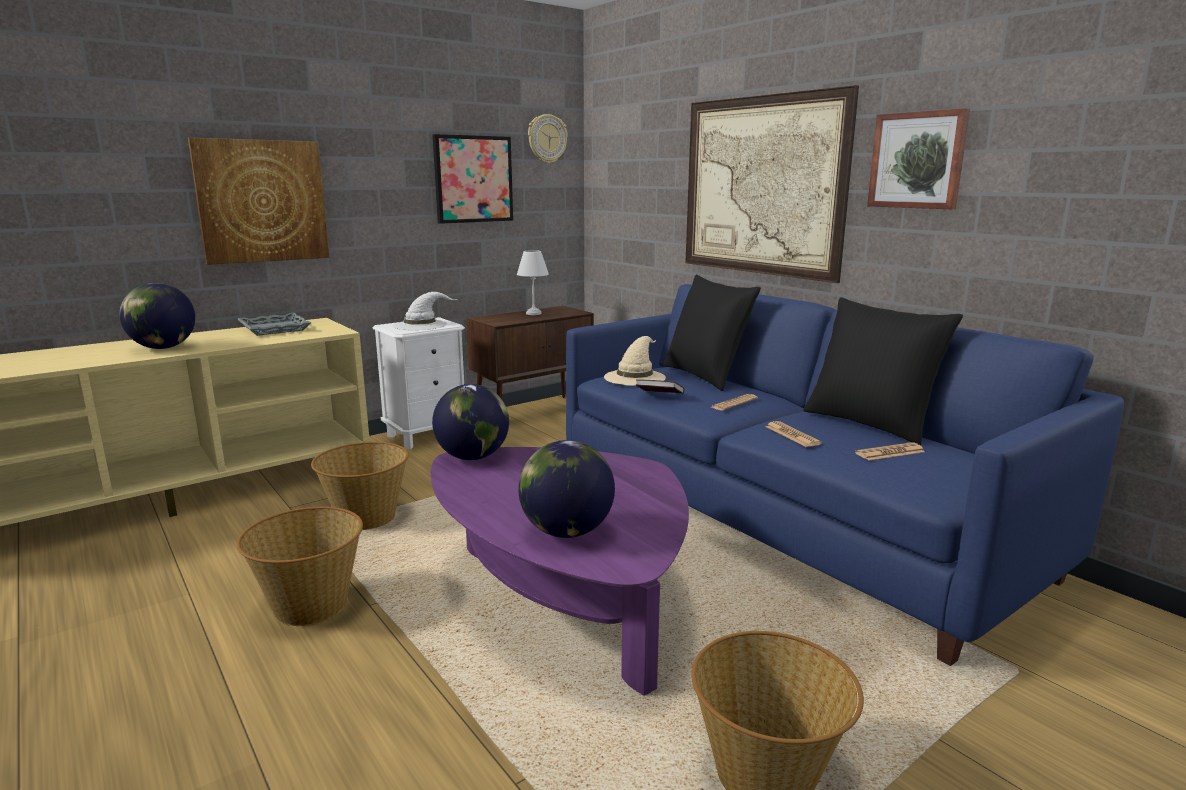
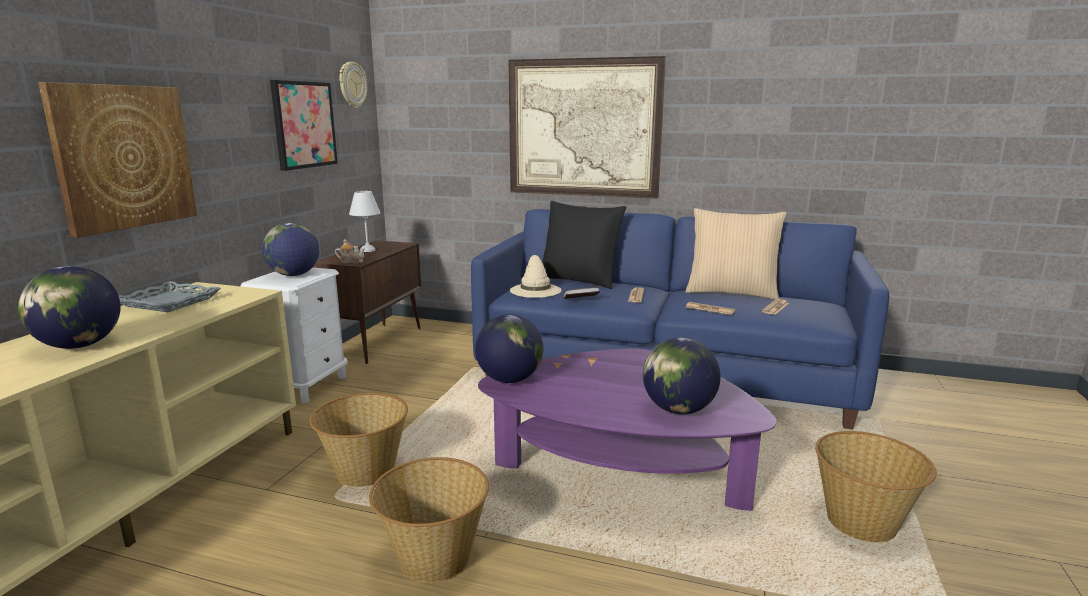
camera: 35 degrees left, 0 degrees up
white hat [393,292,457,330] -> globe [262,223,319,276]
black pillow [803,297,963,445] -> beige pillow [686,208,786,300]
picture [867,108,970,209] -> none
none -> teapot [335,239,365,263]

